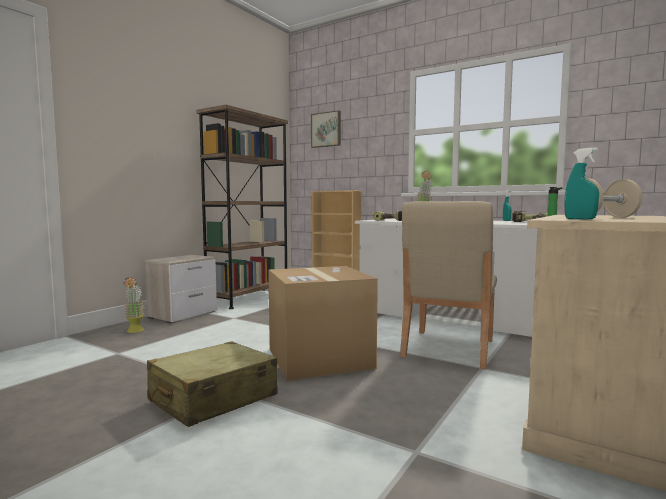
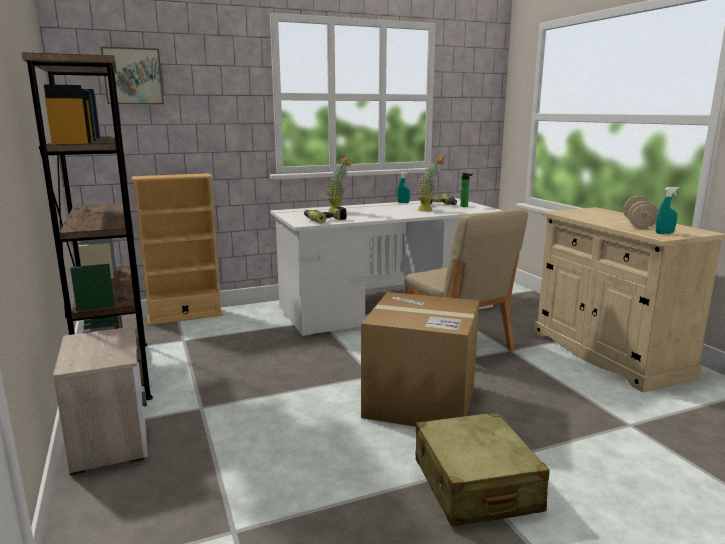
camera: 55 degrees left, 10 degrees up
potted plant [123,277,145,333] -> potted plant moved to [416,155,445,212]

